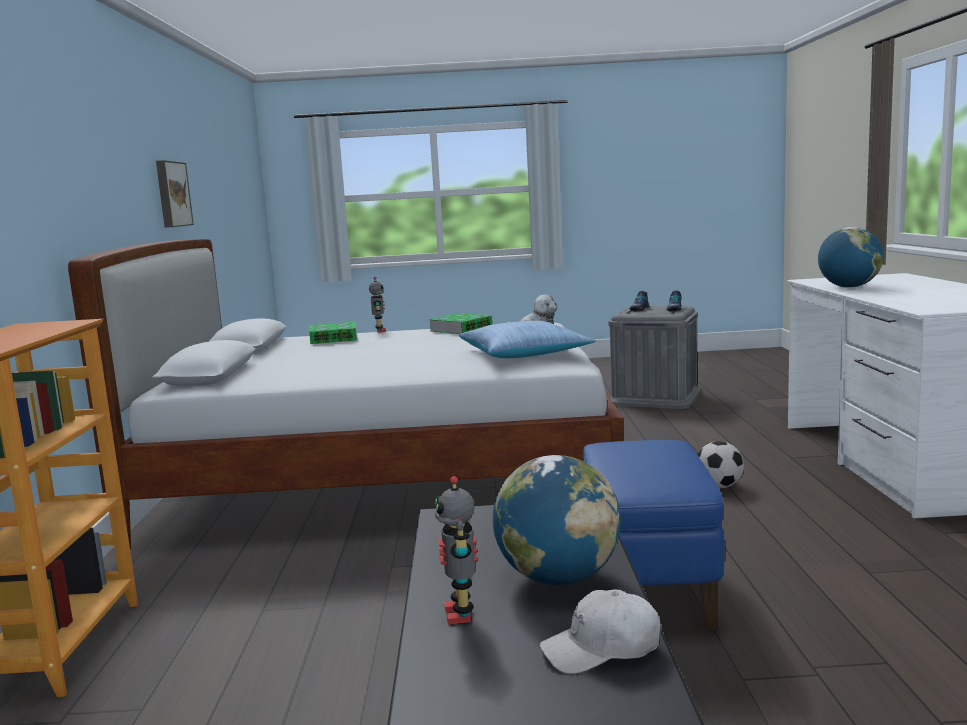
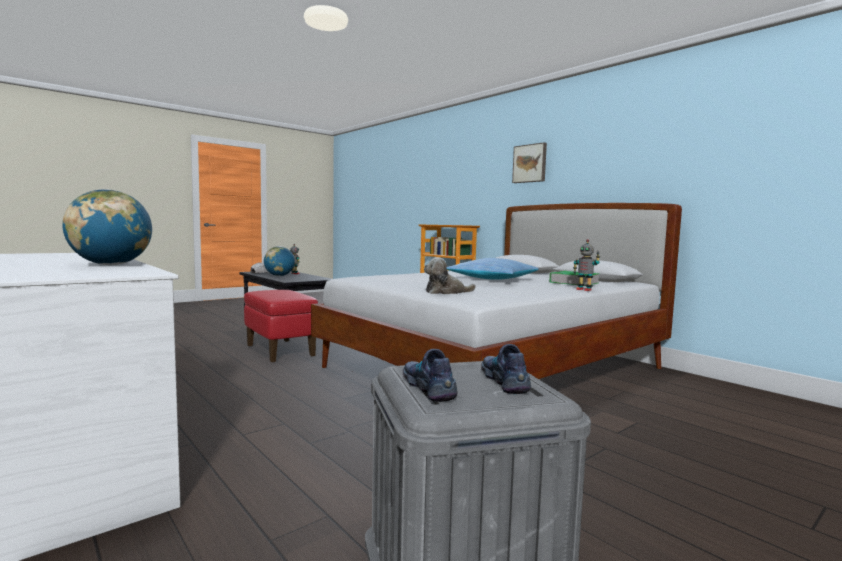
camera: 140 degrees right, 5 degrees down
picture [156,160,194,228] -> picture moved to [512,142,547,183]
book [429,313,493,334] -> none
pillow [459,321,596,358] -> pillow moved to [446,258,539,280]
blue ottoman [583,440,724,630] -> red ottoman [244,290,318,362]
football [698,441,744,488] -> none

